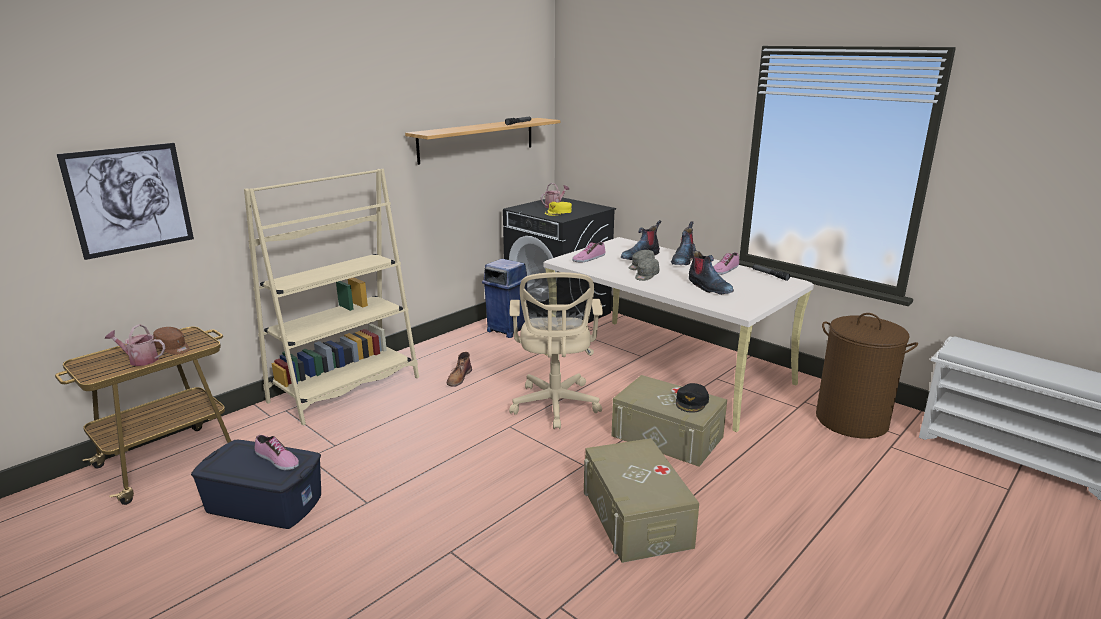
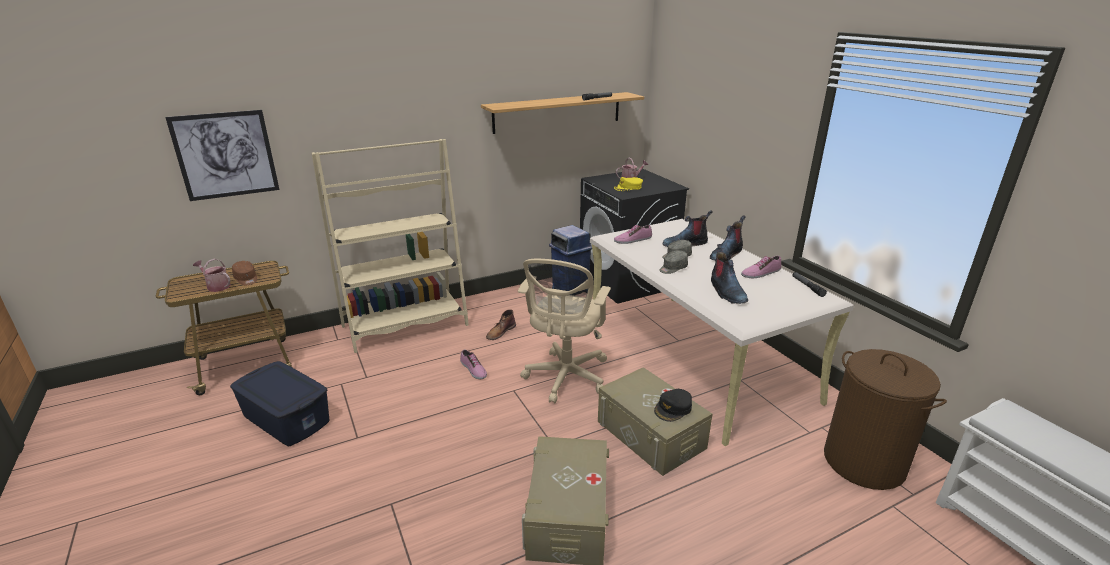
camera: 20 degrees right, 5 degrees up
shoe [255,435,299,470] -> shoe moved to [460,349,487,379]

